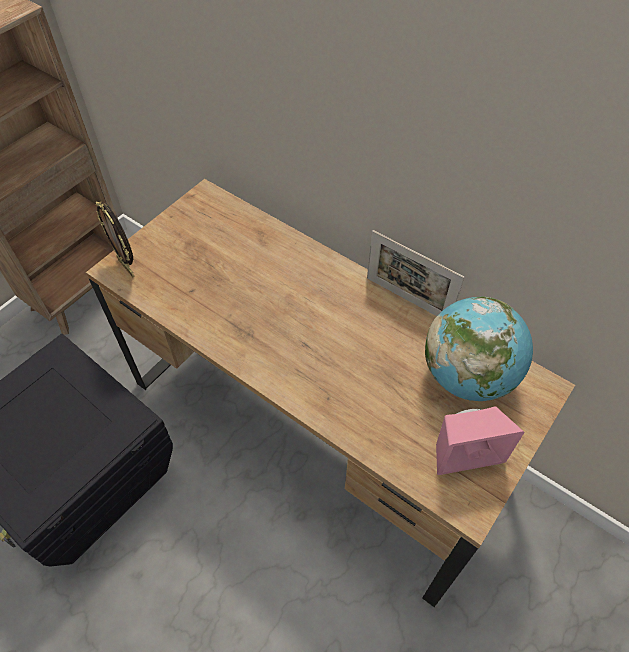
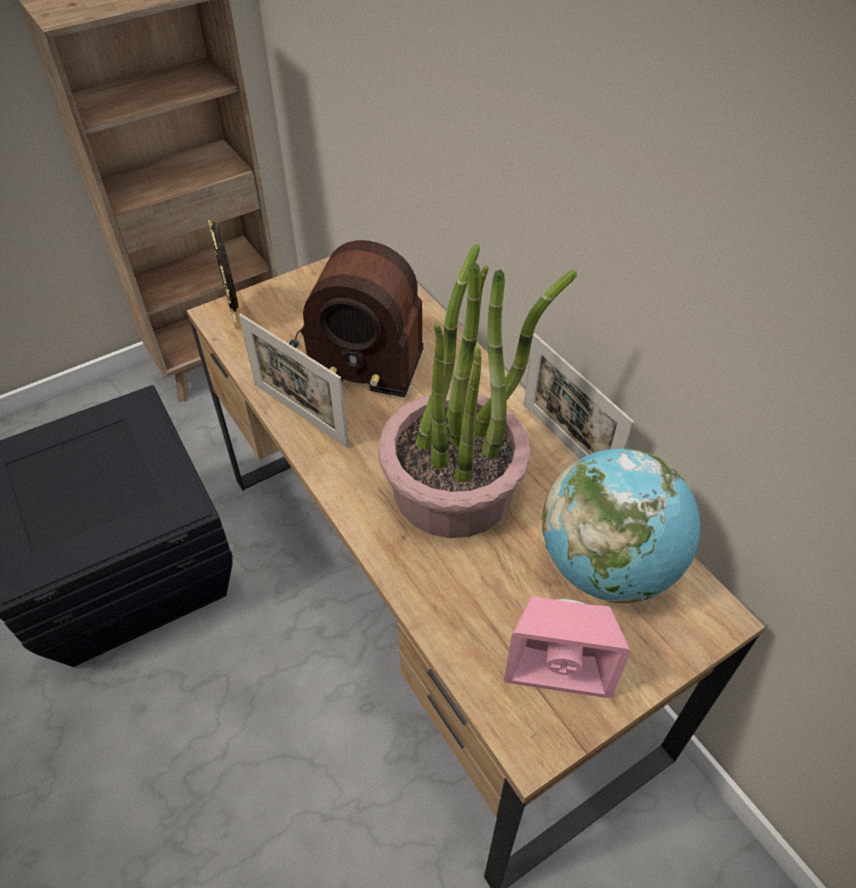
camera: 20 degrees right, 5 degrees down
none -> picture frame [239,314,349,448]
none -> radio [289,240,424,397]
none -> potted plant [378,244,577,538]

